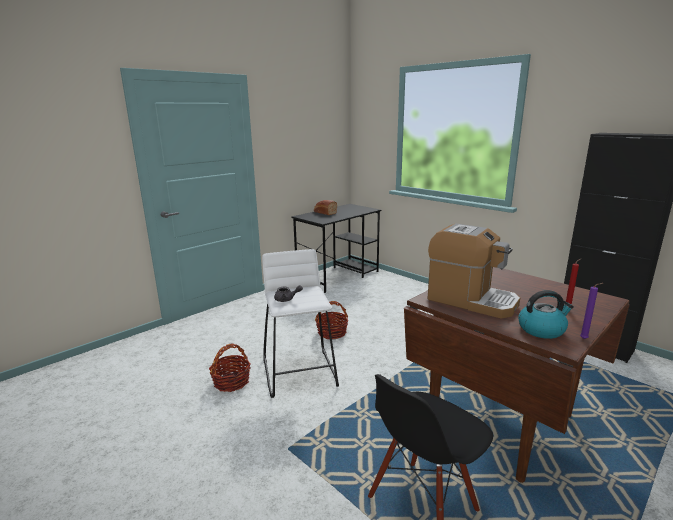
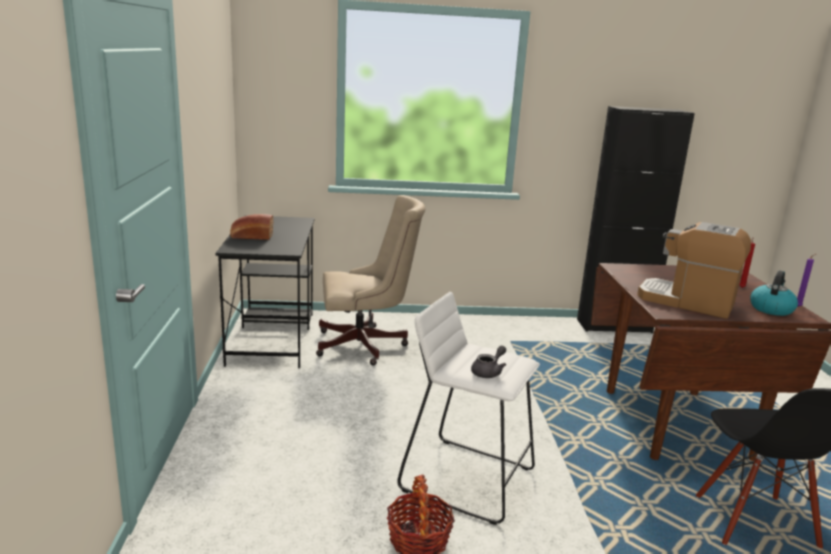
camera: 50 degrees left, 0 degrees up
basket [315,301,348,339] -> none
coffee machine [428,224,520,318] -> coffee machine turned 135 degrees counterclockwise [637,222,751,319]
none -> beige office chair [316,195,425,366]

